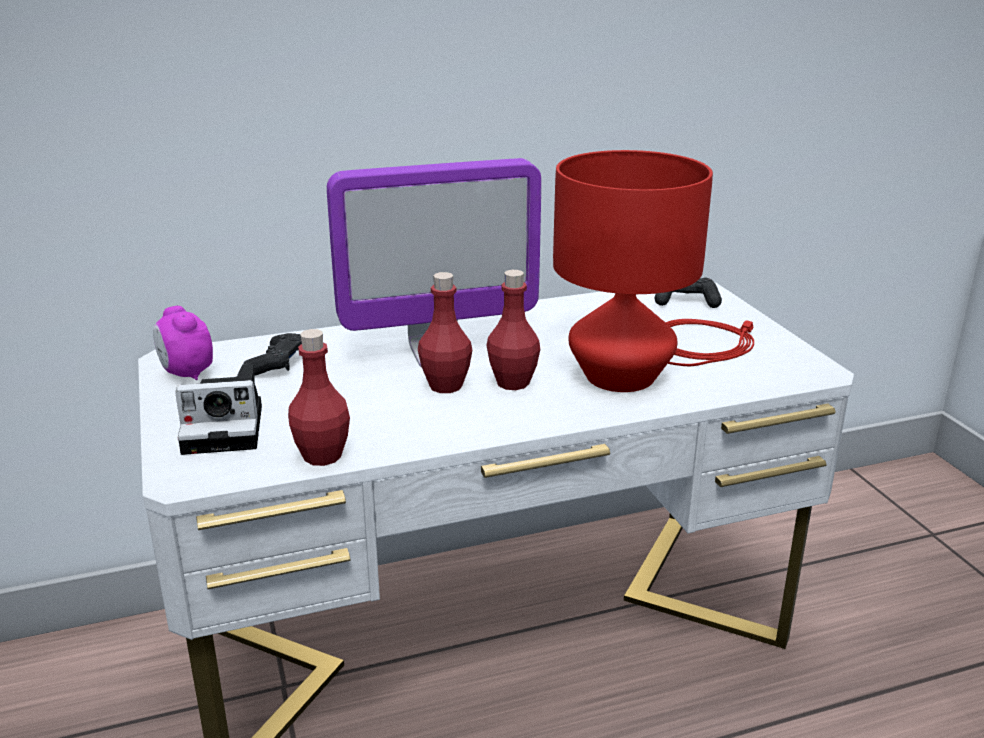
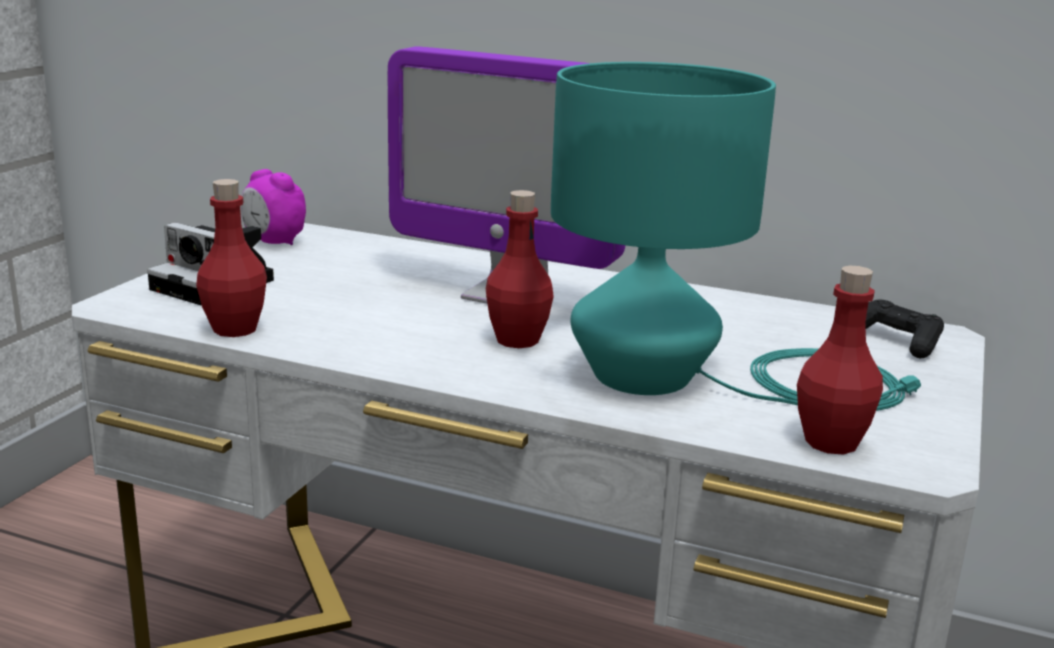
camera: 40 degrees right, 5 degrees down
alarm clock [153,306,213,380] -> alarm clock turned 60 degrees counterclockwise [241,169,306,245]
black game controller [243,333,302,376] -> none
red bottle [418,272,472,393] -> red bottle moved to [797,266,883,455]
red table lamp [553,150,754,392] -> turquoise table lamp [551,62,921,411]

